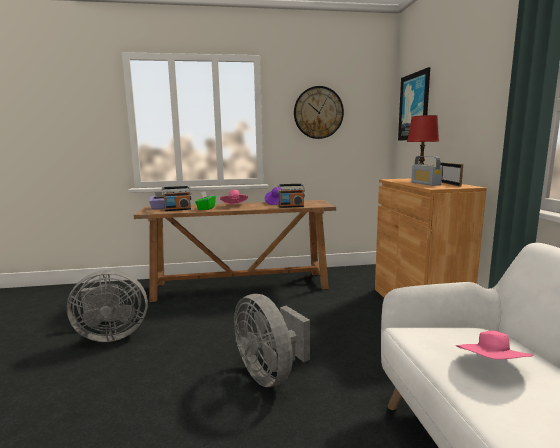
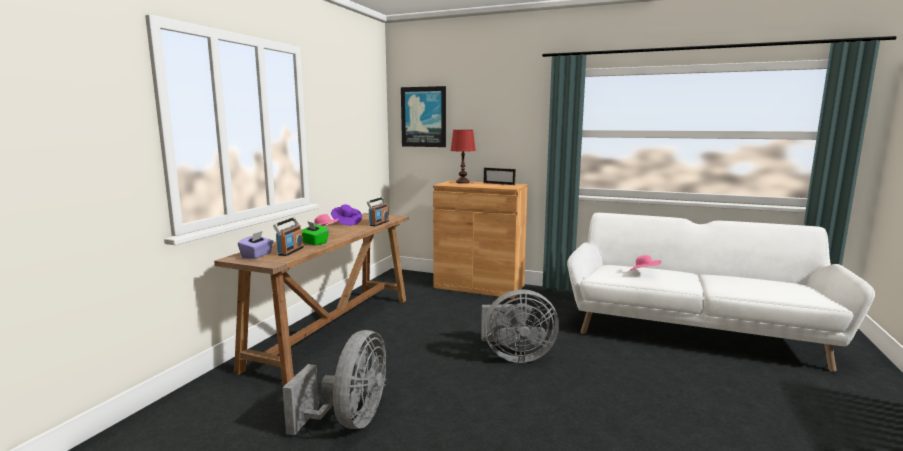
camera: 60 degrees left, 0 degrees up
wall clock [294,86,344,139] -> none
radio [411,156,443,186] -> none

